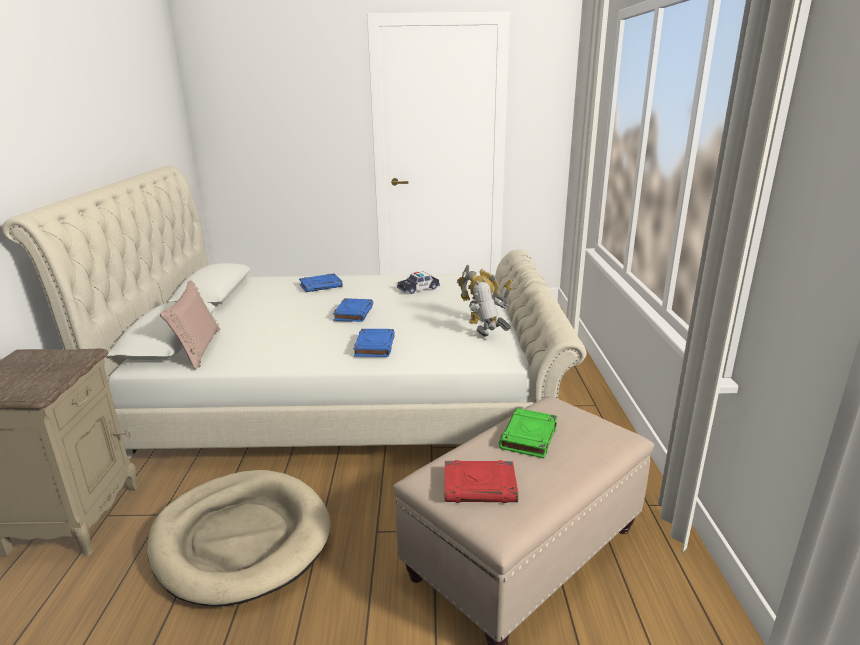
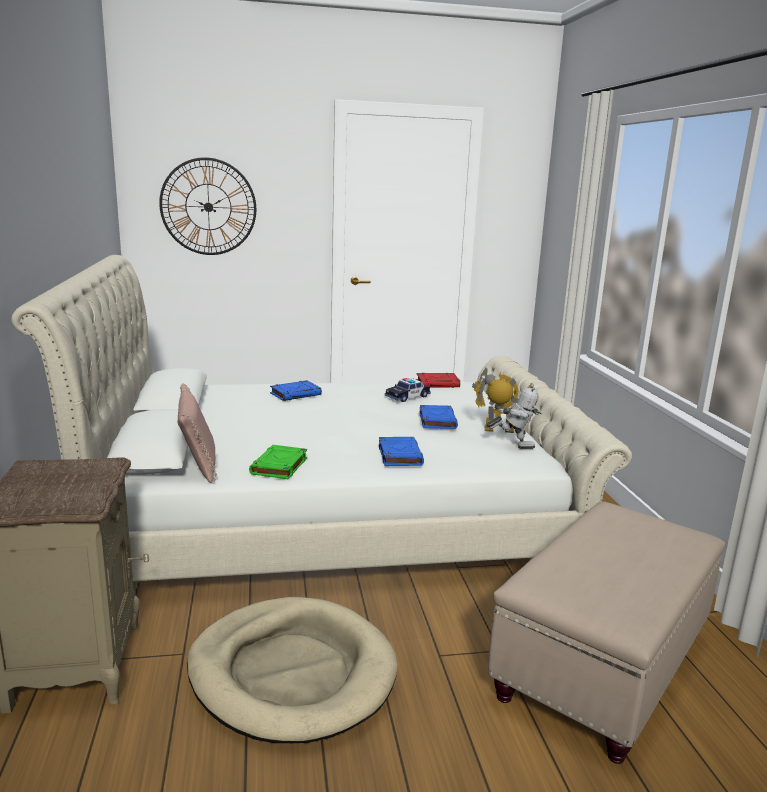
camera: 10 degrees left, 5 degrees down
blue book [333,298,373,322] -> blue book moved to [420,405,458,429]
red book [445,460,518,503] -> red book moved to [416,373,460,388]
toy robot [469,278,511,336] -> toy robot turned 150 degrees clockwise [486,384,542,449]
green book [498,408,558,458] -> green book moved to [249,445,307,479]
none -> wall clock [159,157,256,255]

